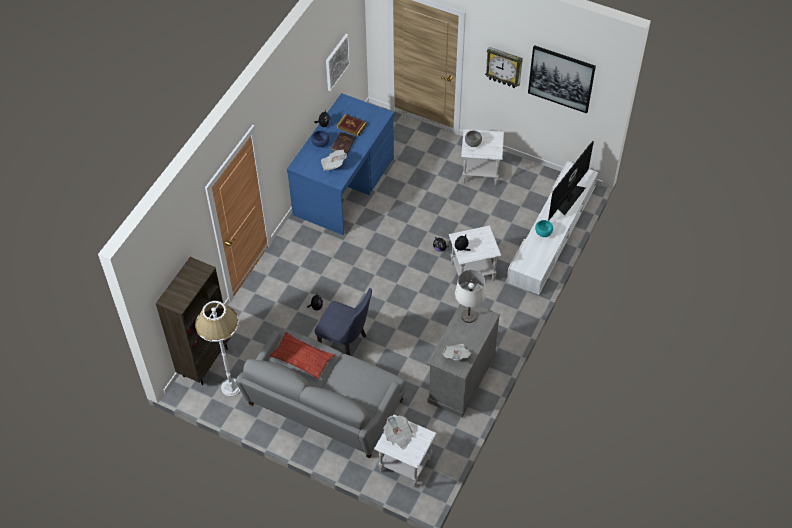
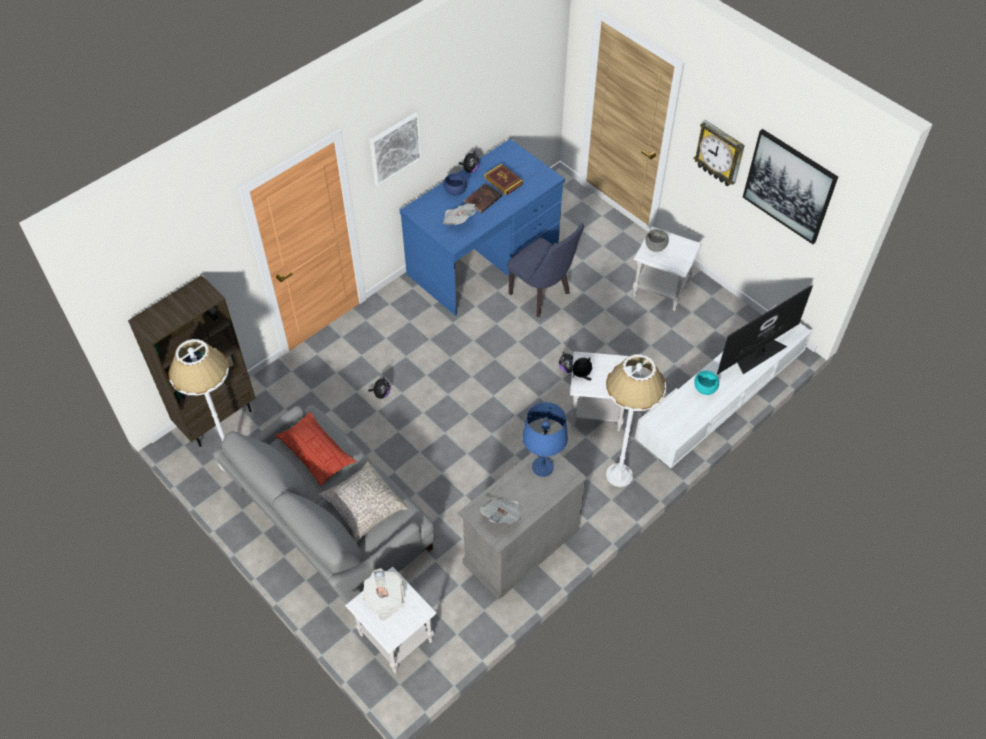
camera: 20 degrees right, 0 degrees up
blue chair [315,288,372,355] -> blue chair moved to [507,224,584,317]
picture [326,34,350,91] -> picture moved to [370,112,422,186]
white table lamp [455,270,486,323] -> blue table lamp [522,402,568,477]
none -> grey pillow [319,461,408,542]
none -> white floor lamp [606,354,666,487]

